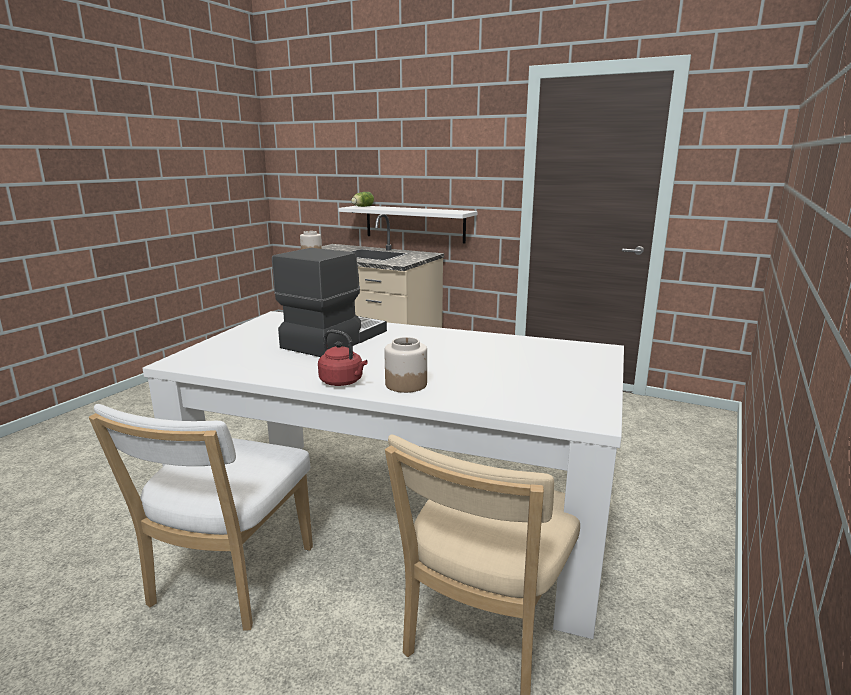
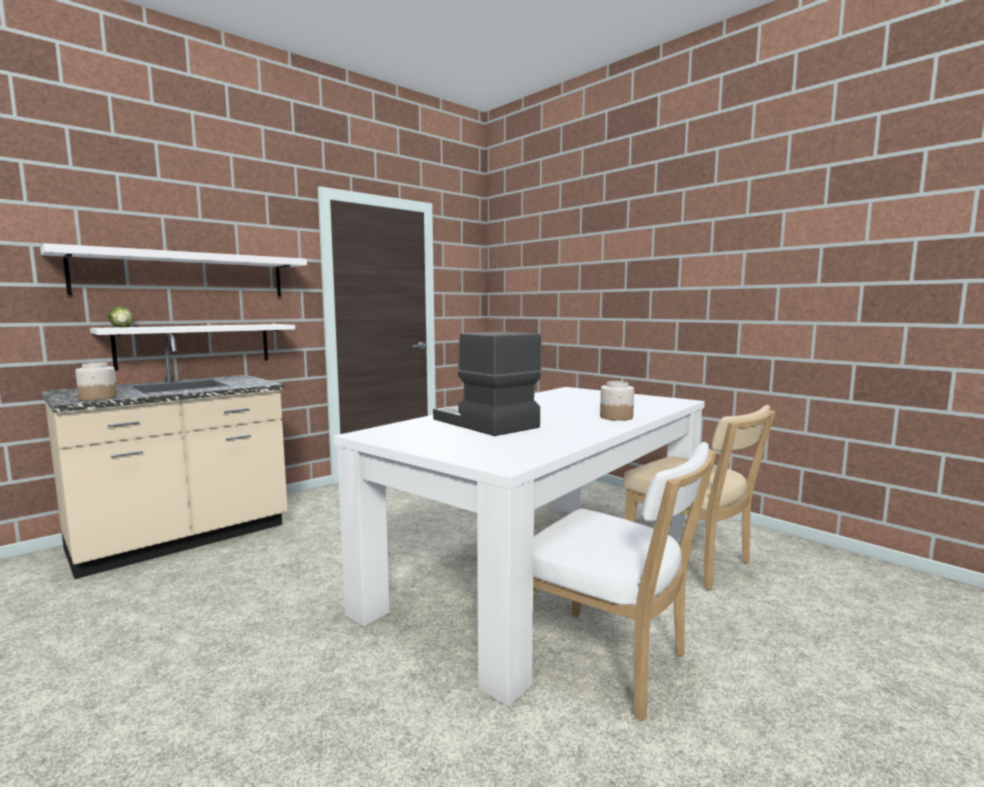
camera: 70 degrees left, 10 degrees down
red kettle [318,330,367,386] -> none
none -> white shelf [40,243,307,297]

